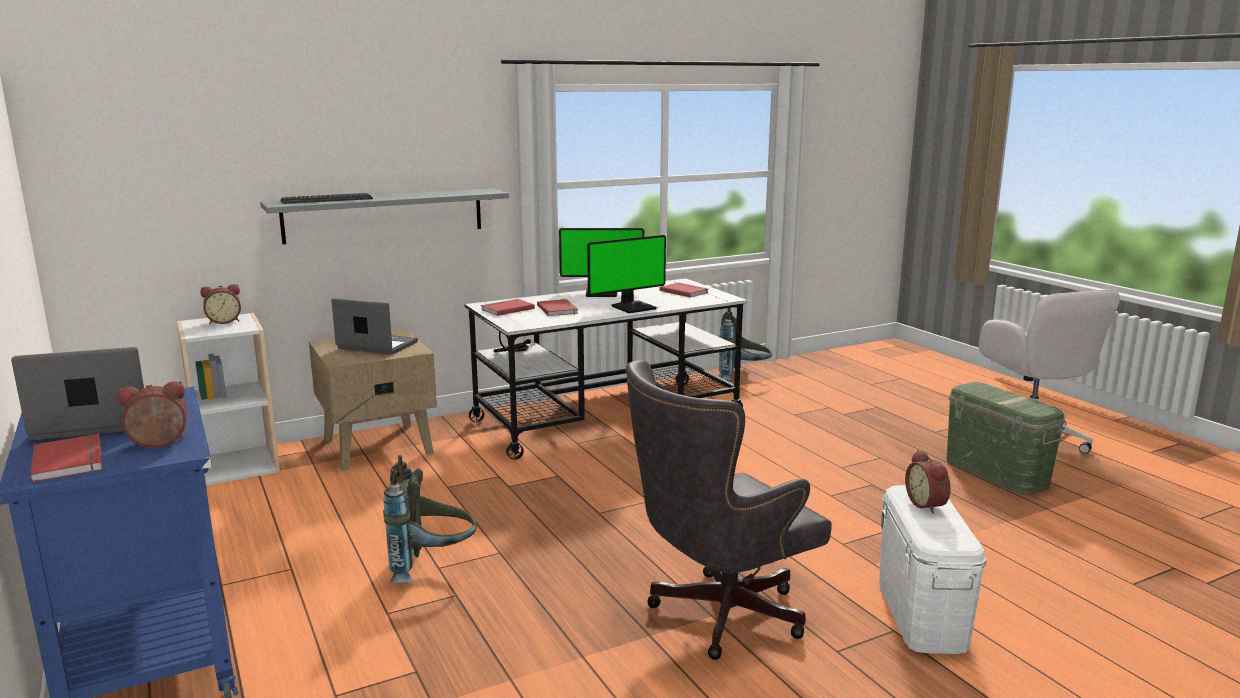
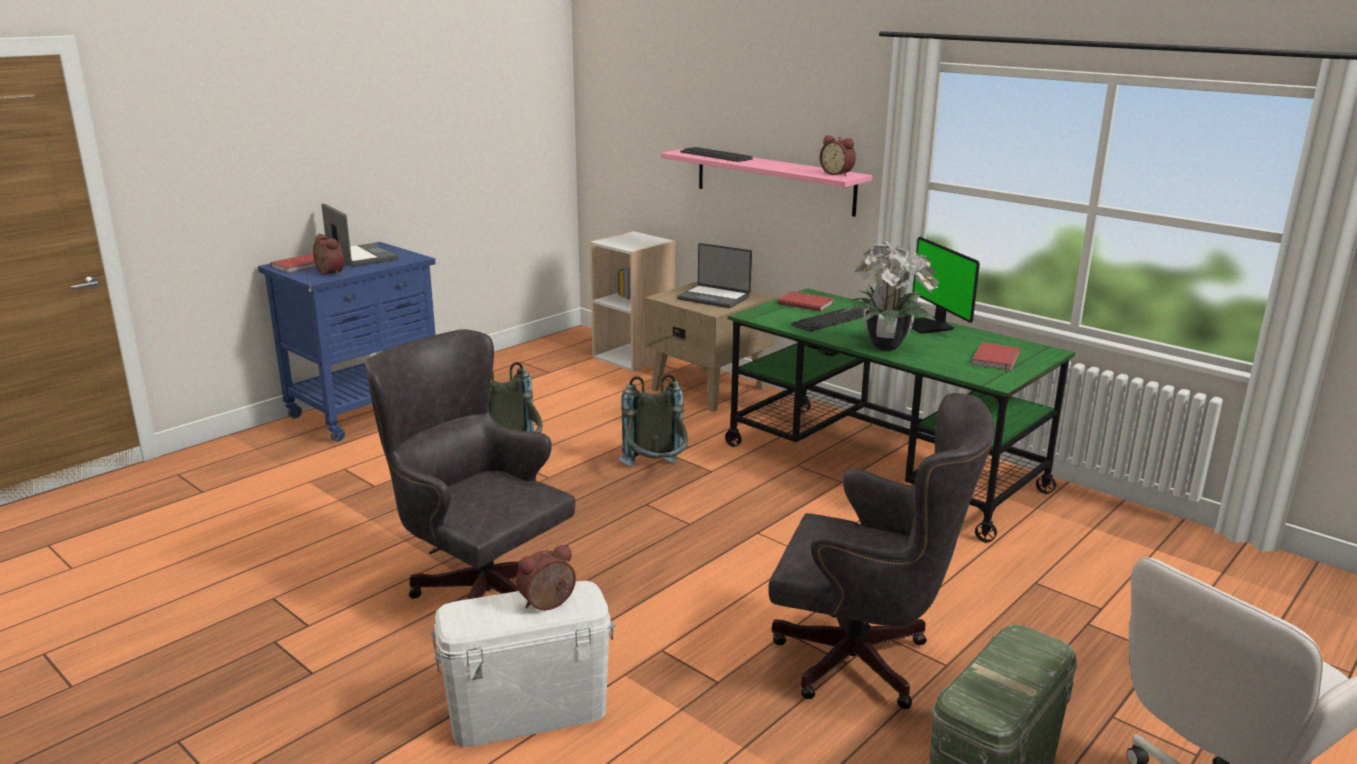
camera: 70 degrees right, 5 degrees up
alarm clock [200,284,241,324] -> alarm clock moved to [820,135,856,176]
grey shelf [260,188,509,244] -> pink shelf [661,149,873,217]
laptop [331,298,418,354] -> laptop turned 120 degrees clockwise [677,243,752,308]
white desk [464,278,748,460] -> green desk [725,288,1075,543]
red book [537,299,578,316] -> keyboard [791,307,864,332]
monitor [587,235,666,313] -> potted plant [841,241,940,351]
grey backpack [719,308,772,382] -> grey backpack moved to [619,374,688,466]
none -> grey office chair [768,393,995,709]

